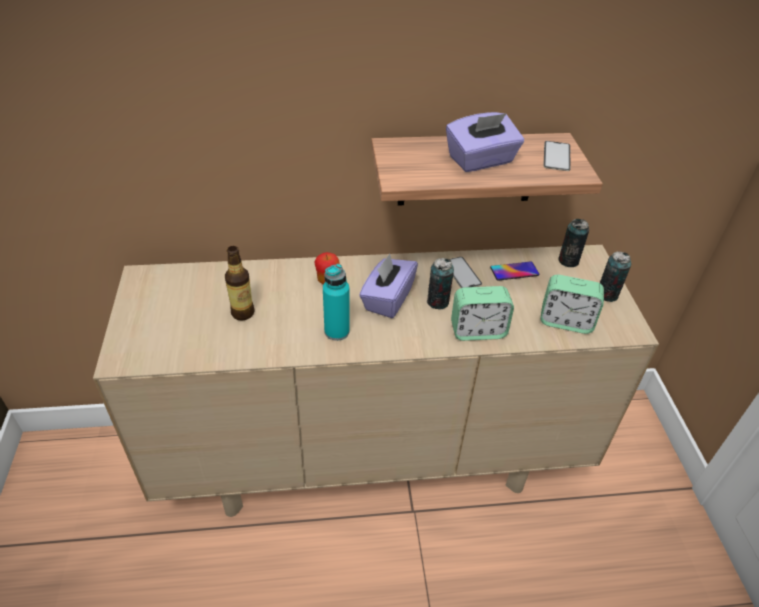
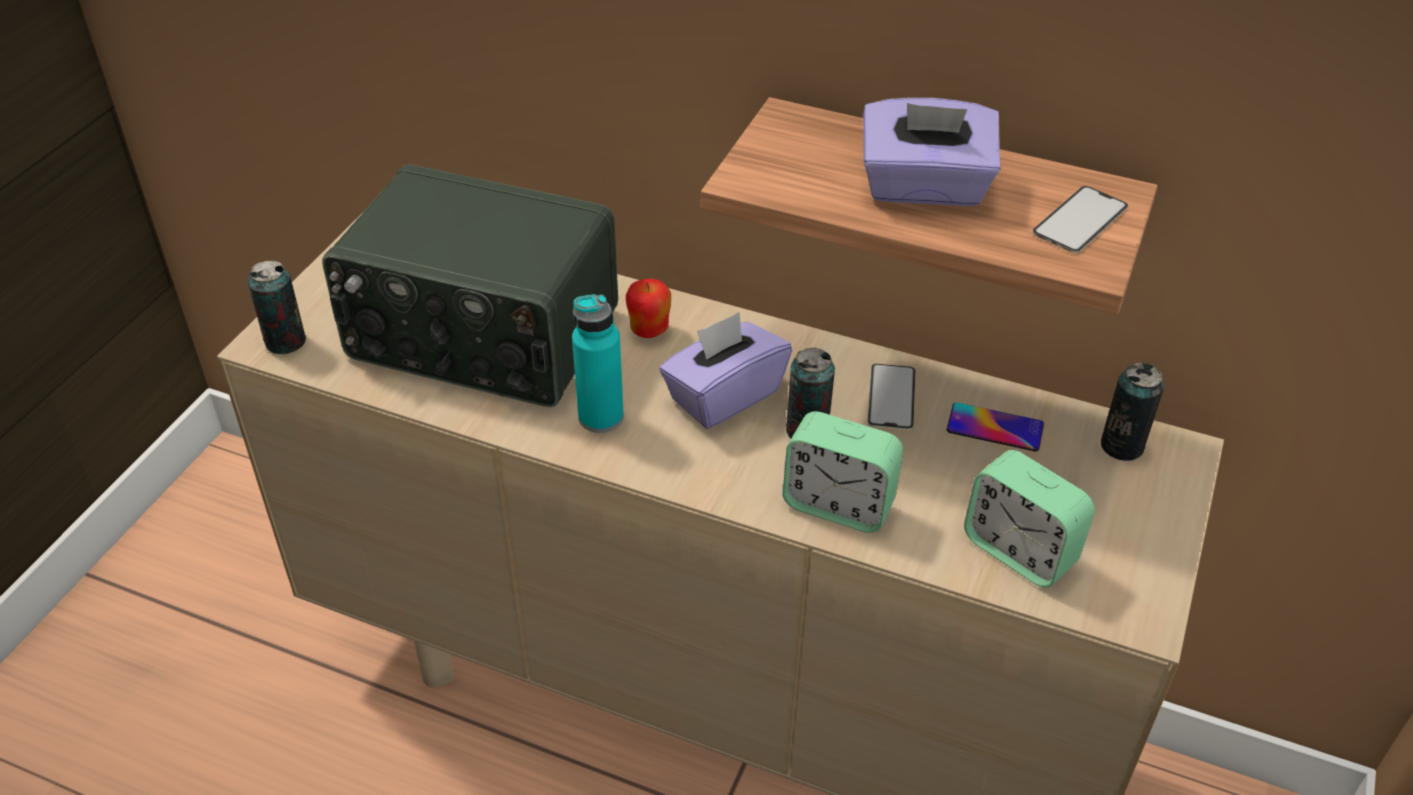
camera: 30 degrees right, 0 degrees up
bottle [225,246,255,321] -> radio [322,164,618,407]
can [600,251,631,302] -> can moved to [248,261,306,354]

